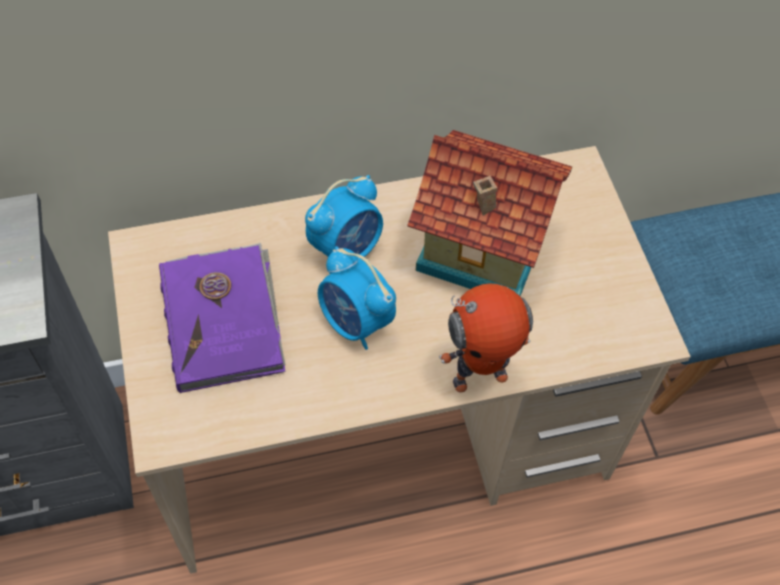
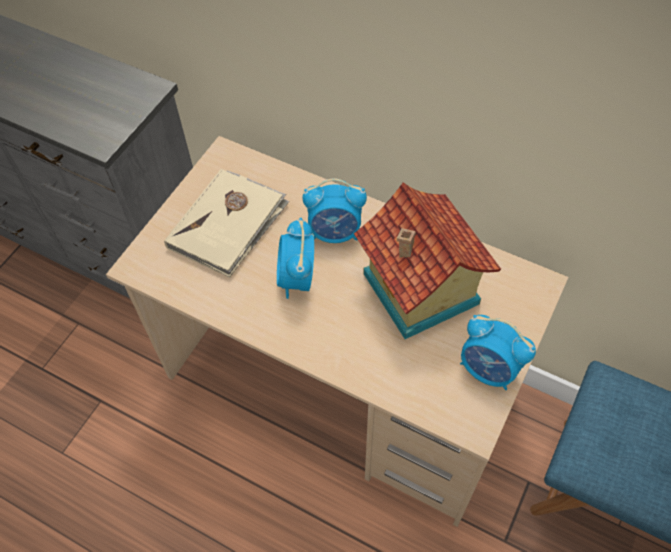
camera: 45 degrees right, 0 degrees up
purple book [159,243,286,393] -> beige book [164,169,289,277]
toy robot [439,283,533,393] -> none
none -> alarm clock [460,315,536,390]

